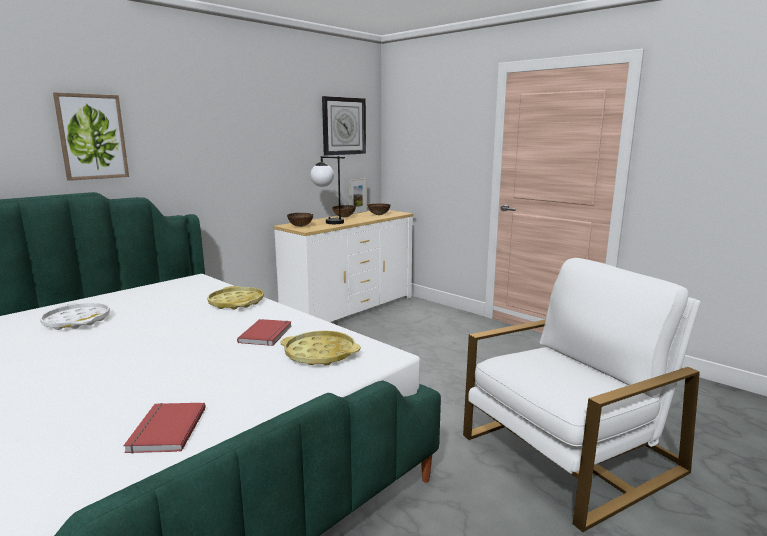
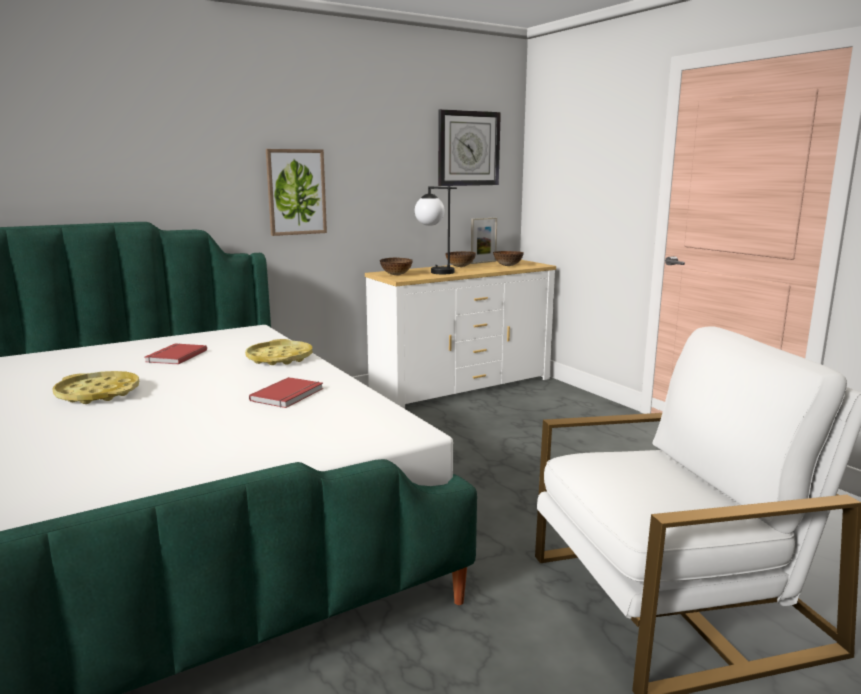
camera: 15 degrees right, 0 degrees up
white tray [40,303,110,330] -> none
picture [53,92,129,181] -> picture moved to [266,149,327,236]
red book [123,403,206,454] -> red book moved to [145,343,207,365]
yellow tray [280,331,361,365] -> yellow tray moved to [53,371,139,404]

